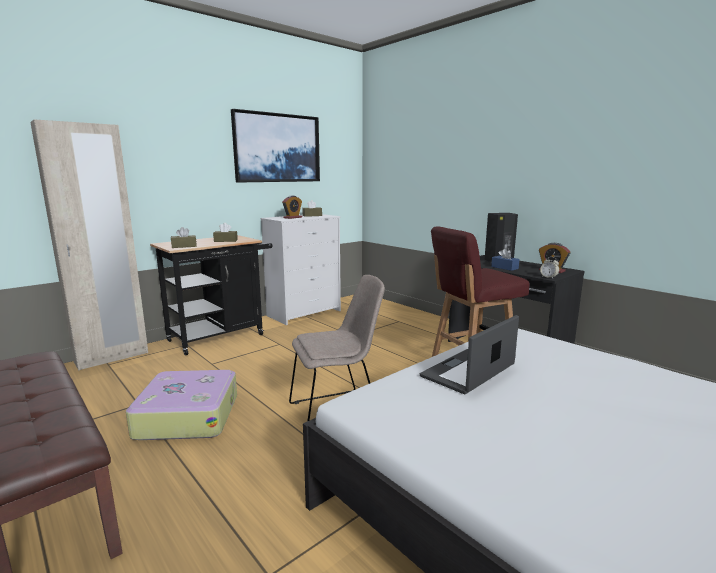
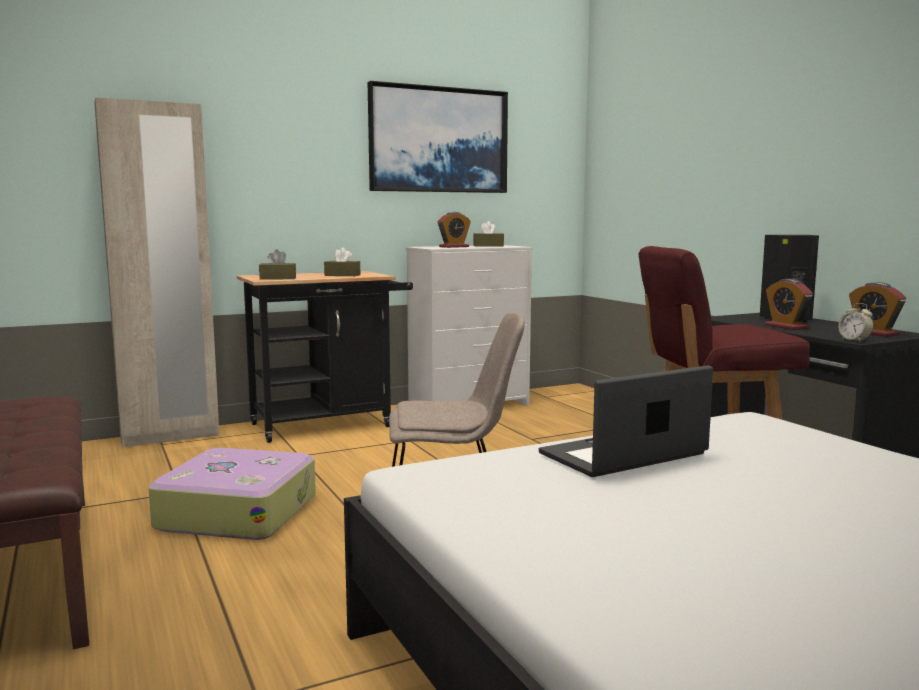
camera: 15 degrees right, 5 degrees down
blue tissue box [491,248,519,271] -> alarm clock [765,279,813,330]

